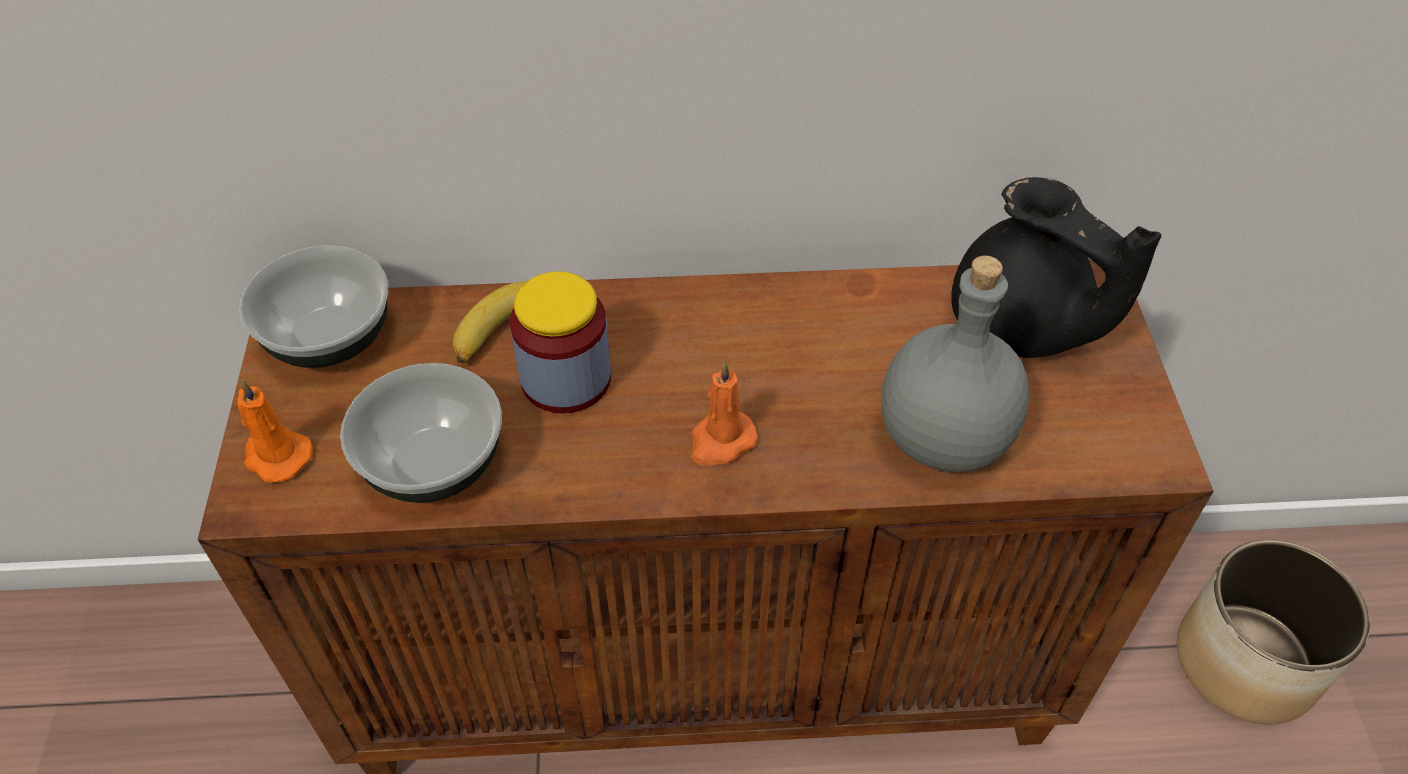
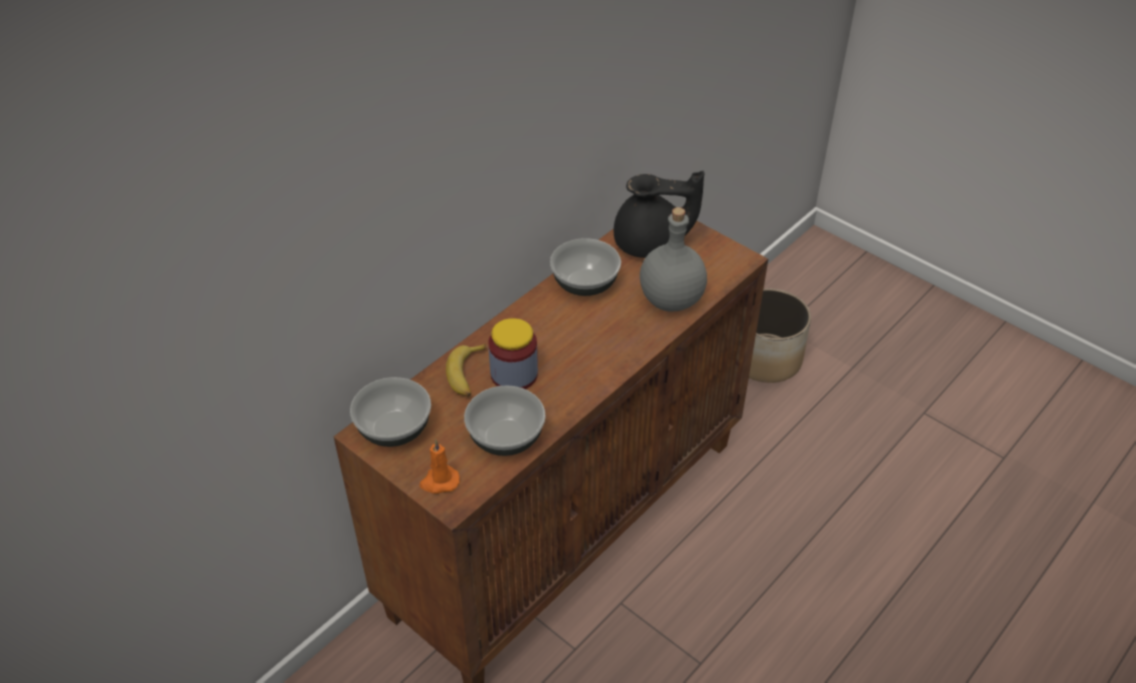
camera: 45 degrees left, 5 degrees down
orange candle [691,361,758,465] -> none
none -> bowl [550,238,621,296]

